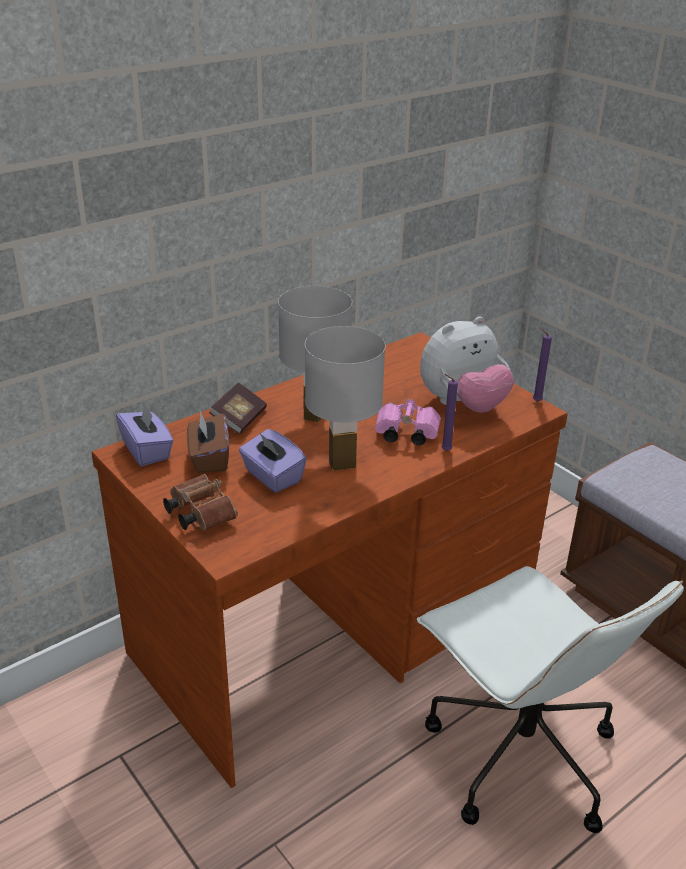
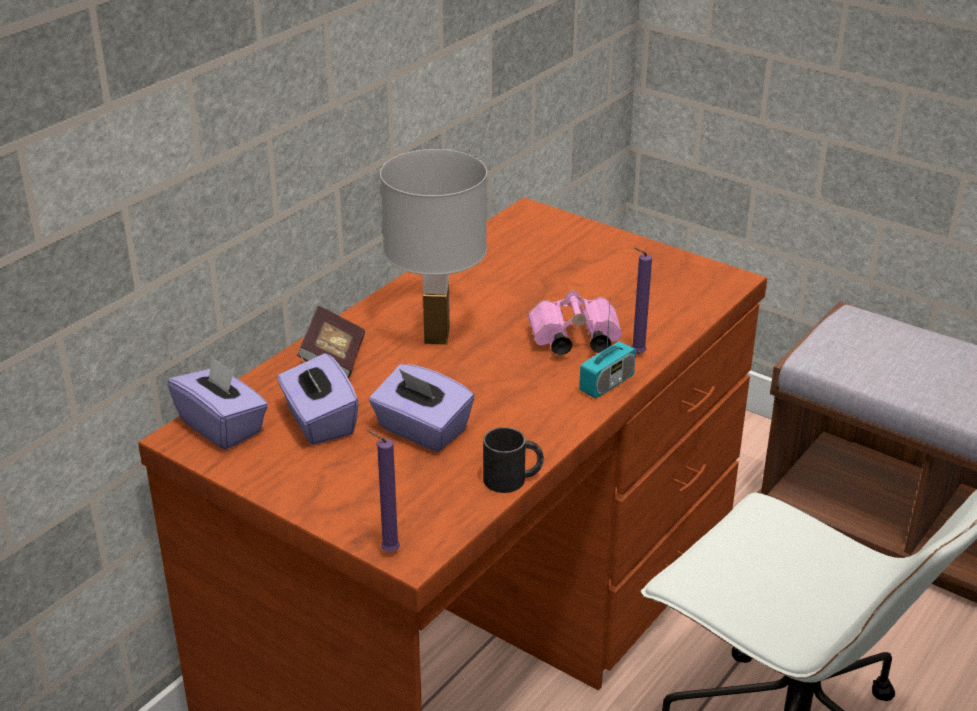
camera: 15 degrees left, 0 degrees up
brown binoculars [163,474,238,531] -> none
brown tissue box [187,411,229,473] -> purple tissue box [277,353,359,445]
white table lamp [305,326,386,471] -> none
plush toy [420,317,514,413] -> none
purple candle [533,328,552,402] -> purple candle moved to [368,430,400,552]
none -> black mug [483,427,544,493]
none -> radio [579,305,636,398]

